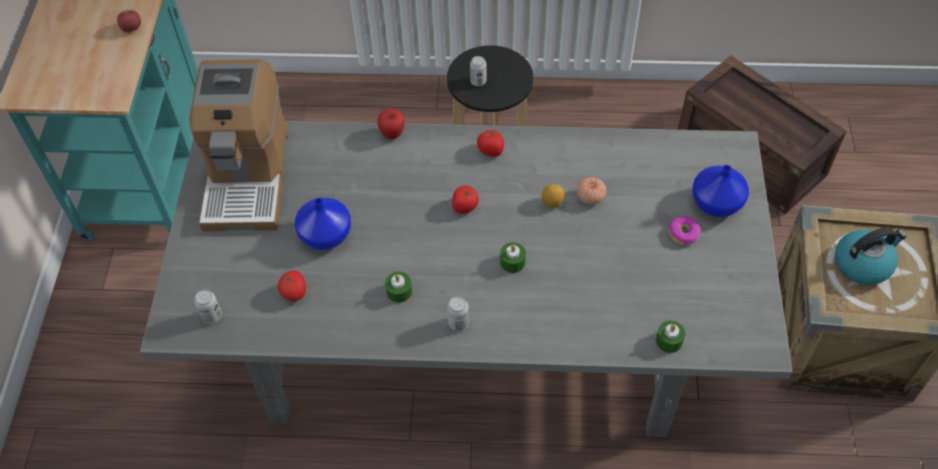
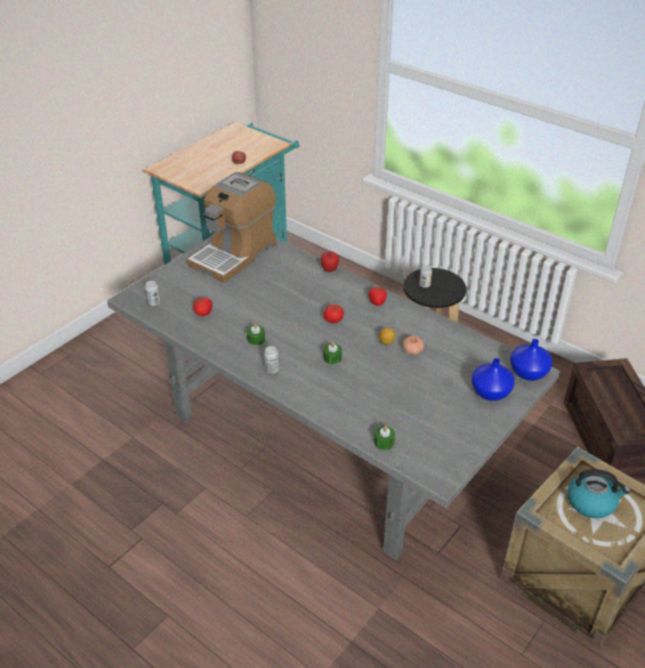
camera: 35 degrees right, 15 degrees down
blue vase [295,197,351,250] -> blue vase moved to [510,339,553,381]
donut [669,216,700,245] -> none

